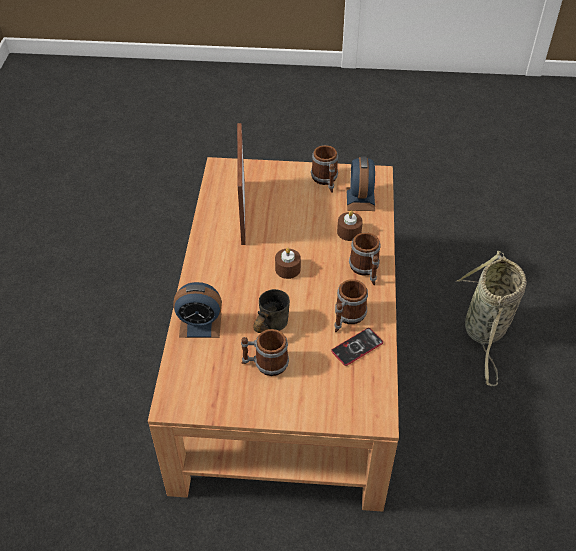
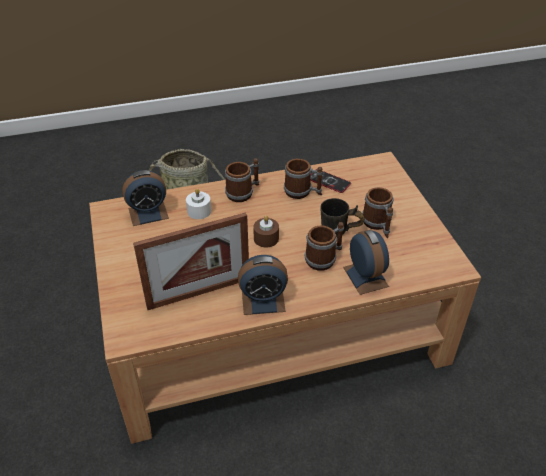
camera: 110 degrees left, 5 degrees down
mug [311,145,338,193] -> mug moved to [305,222,344,271]
brown candle [337,211,363,241] -> white candle [186,189,211,219]
none -> alarm clock [238,255,288,315]

